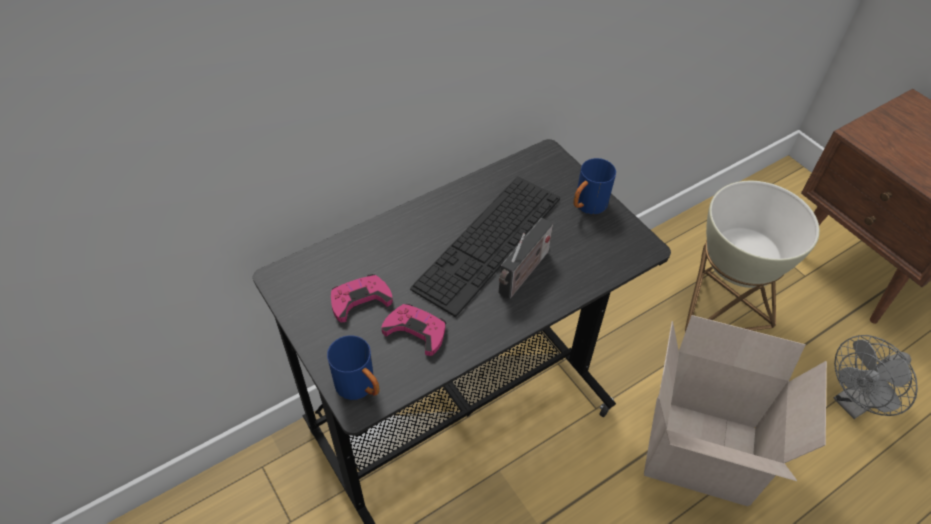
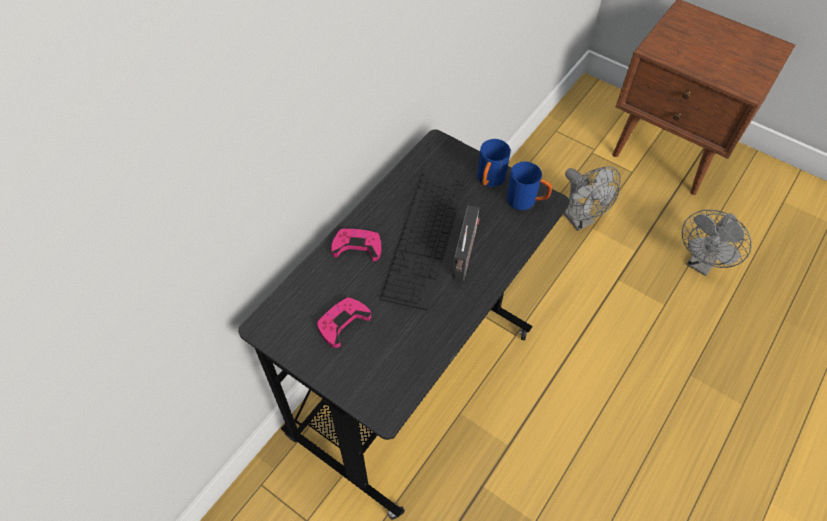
camera: 20 degrees left, 5 degrees up
blue mug [327,335,380,400] -> blue mug moved to [507,161,552,210]
pink game controller [381,304,446,356] -> pink game controller moved to [331,228,381,261]
cardboard box [644,315,827,506] -> none
planter [685,181,820,332] -> grey fan [563,166,621,231]

